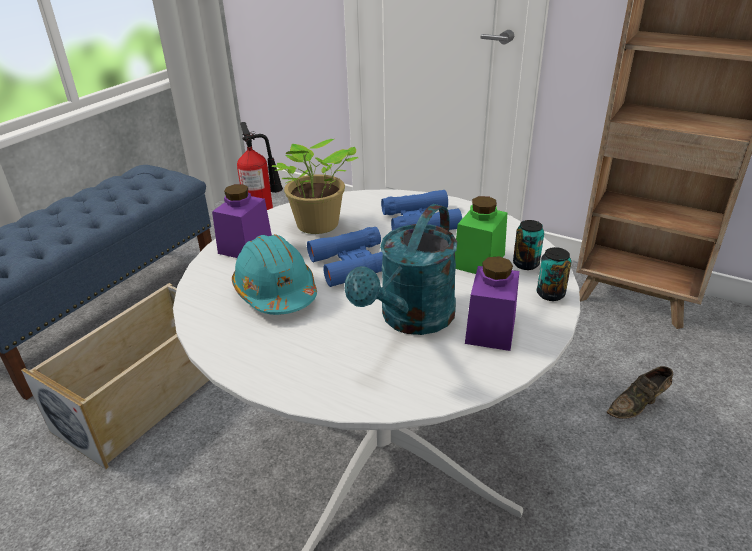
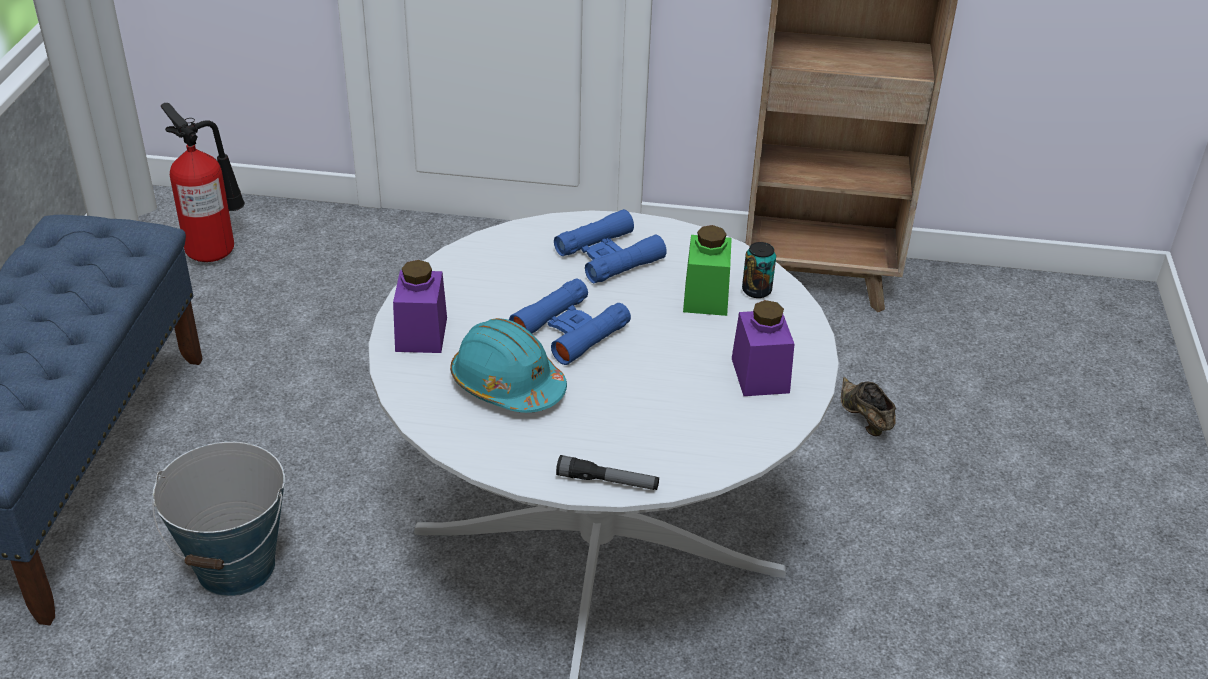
camera: 25 degrees left, 5 degrees up
beige storage box [21,283,209,469] -> bucket [152,442,285,597]
potted plant [272,139,358,234] -> none
turquoise watering can [345,204,457,335] -> none
can [537,247,571,301] -> none
brown shoe [607,366,673,419] -> brown shoe turned 120 degrees clockwise [841,377,896,436]
none -> flashlight [556,455,659,490]

